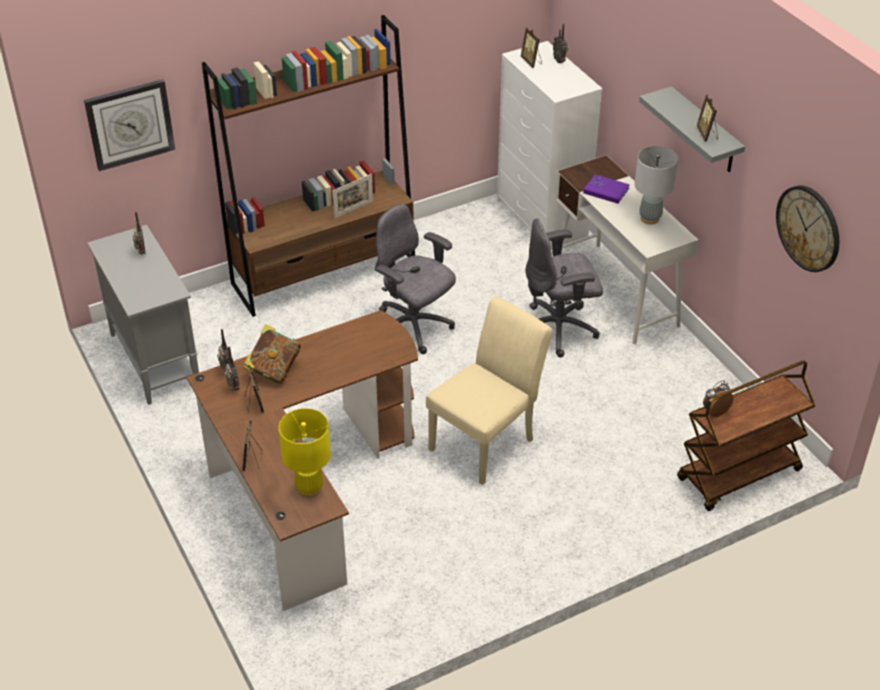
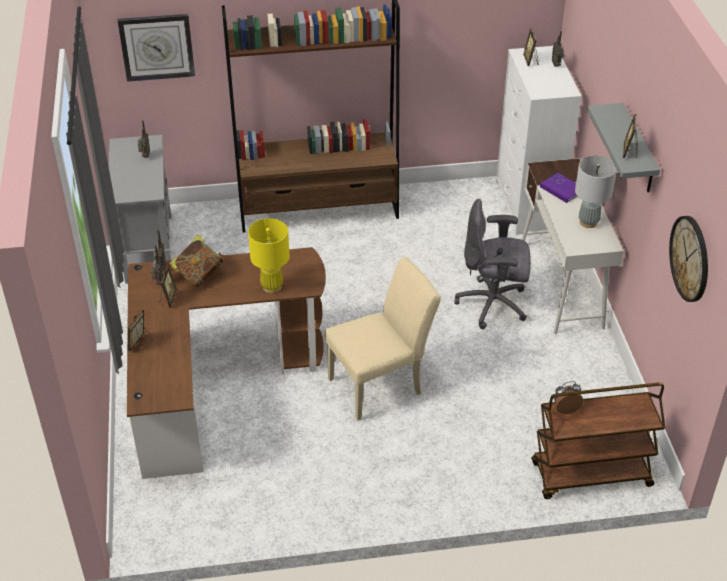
camera: 20 degrees right, 0 degrees up
yellow table lamp [279,408,331,498] -> yellow table lamp moved to [248,218,290,294]
picture frame [332,174,373,218] -> none
grey office chair [374,204,456,354] -> none

